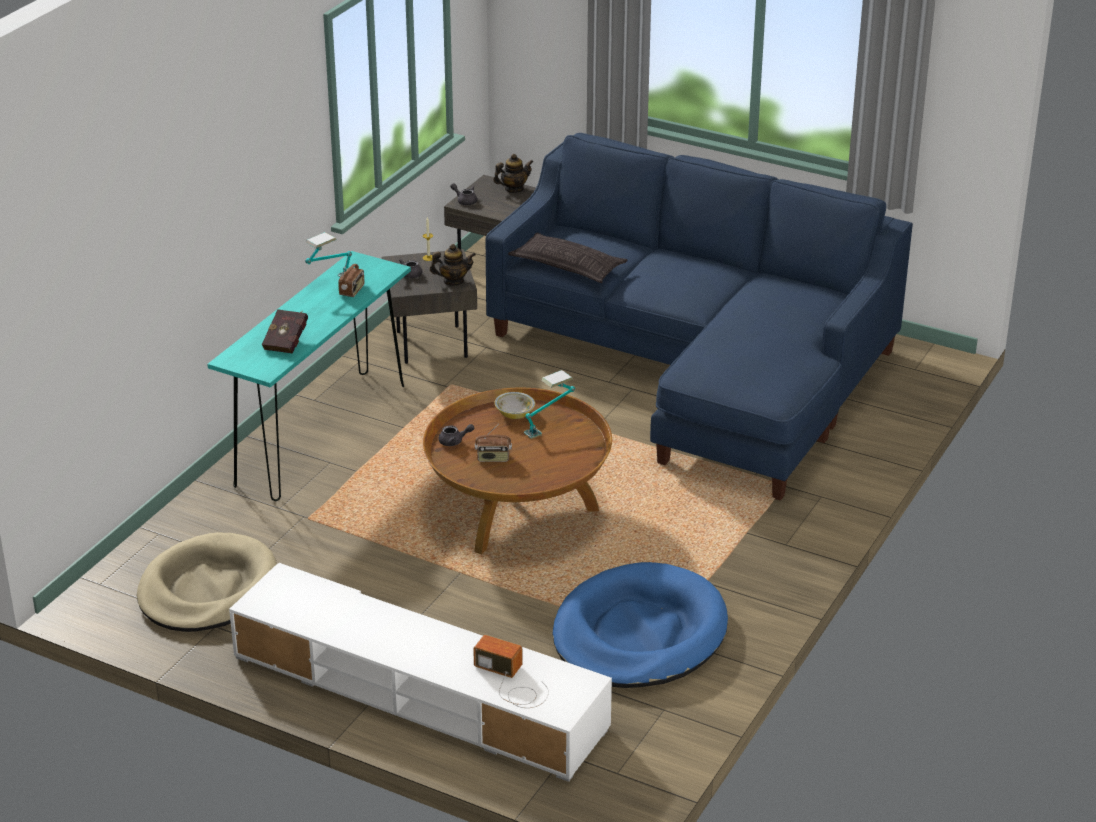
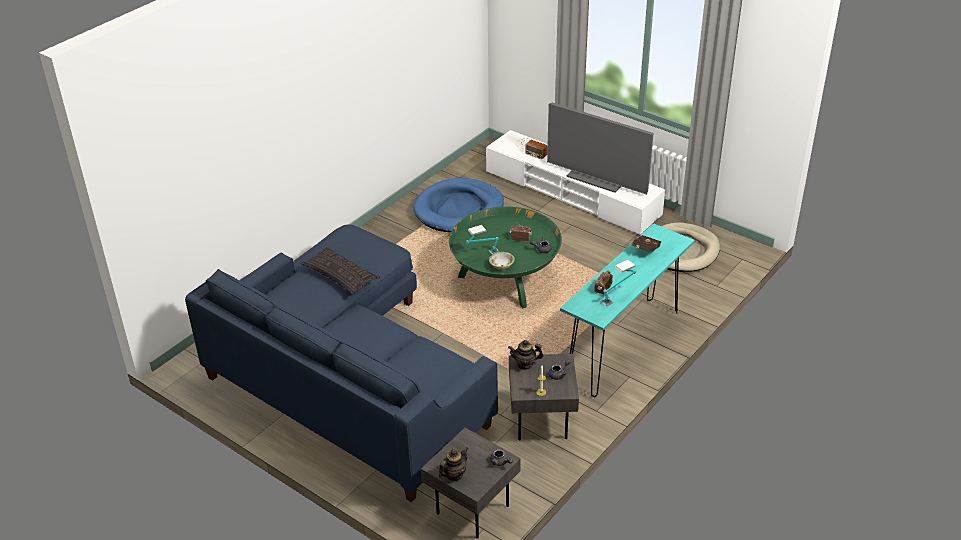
camera: 170 degrees left, 5 degrees up
brown coffee table [422,388,612,554] -> green coffee table [449,207,562,309]
teapot [493,154,533,193] -> teapot turned 150 degrees clockwise [439,447,469,481]
pillow [508,232,627,283] -> pillow moved to [301,246,380,295]
none -> television [547,103,653,195]

